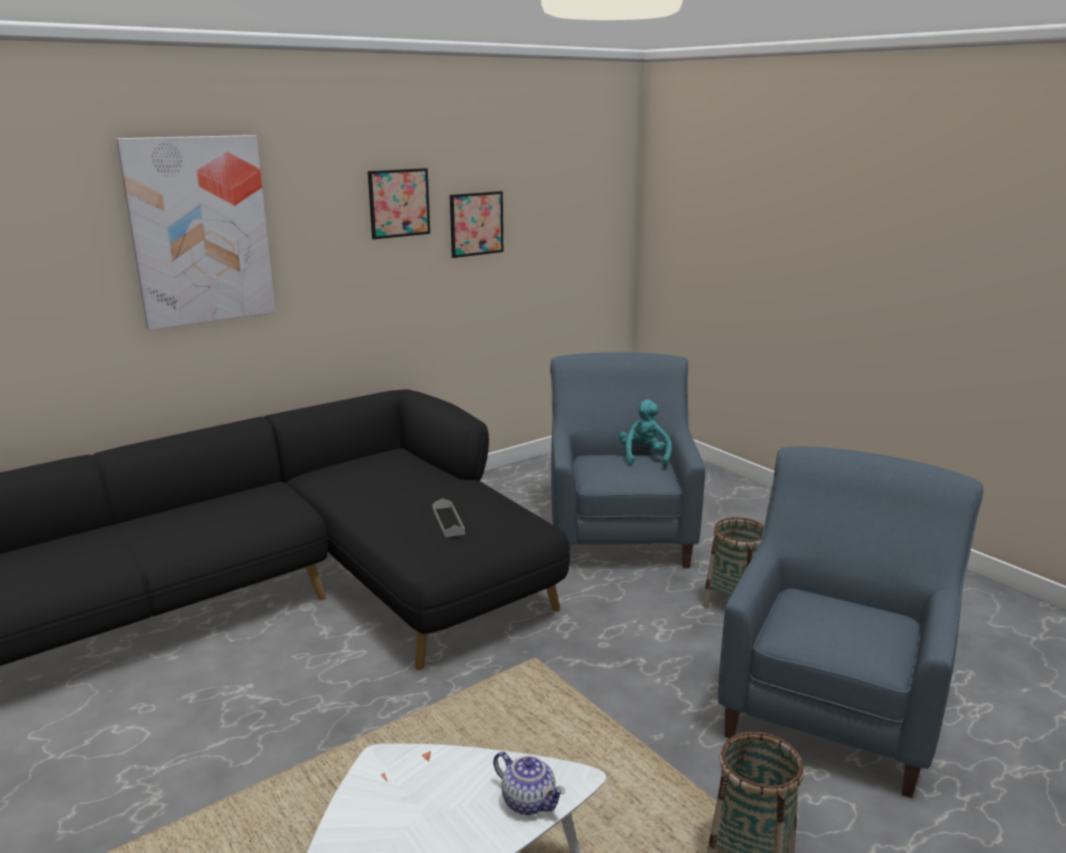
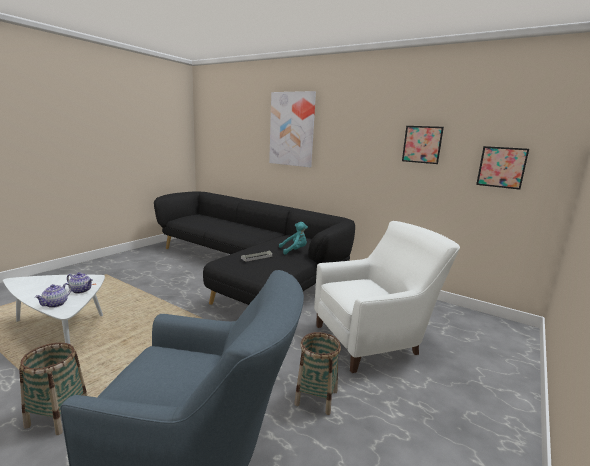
camera: 70 degrees right, 5 degrees down
picture [368,168,430,239] -> picture moved to [476,146,529,190]
blue armchair [550,352,705,568] -> white armchair [314,221,460,373]
turquoise plush toy [619,399,672,467] -> turquoise plush toy moved to [279,222,308,255]
none -> teapot [67,272,92,294]

